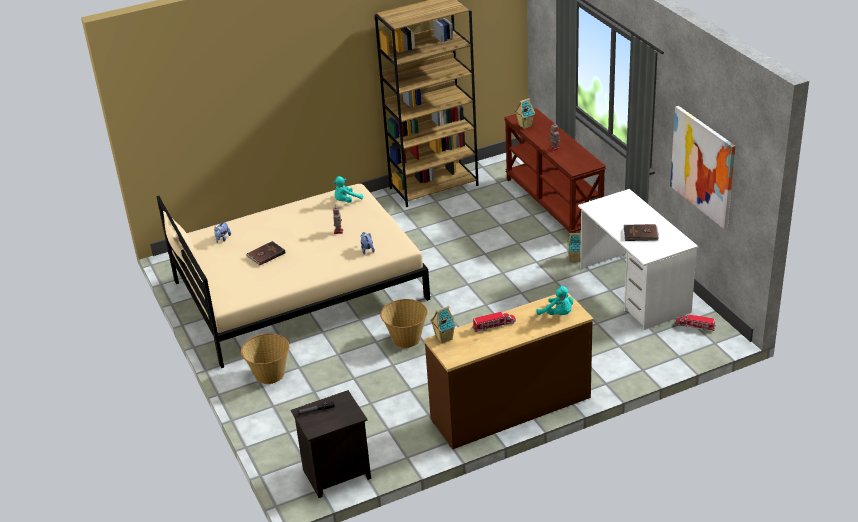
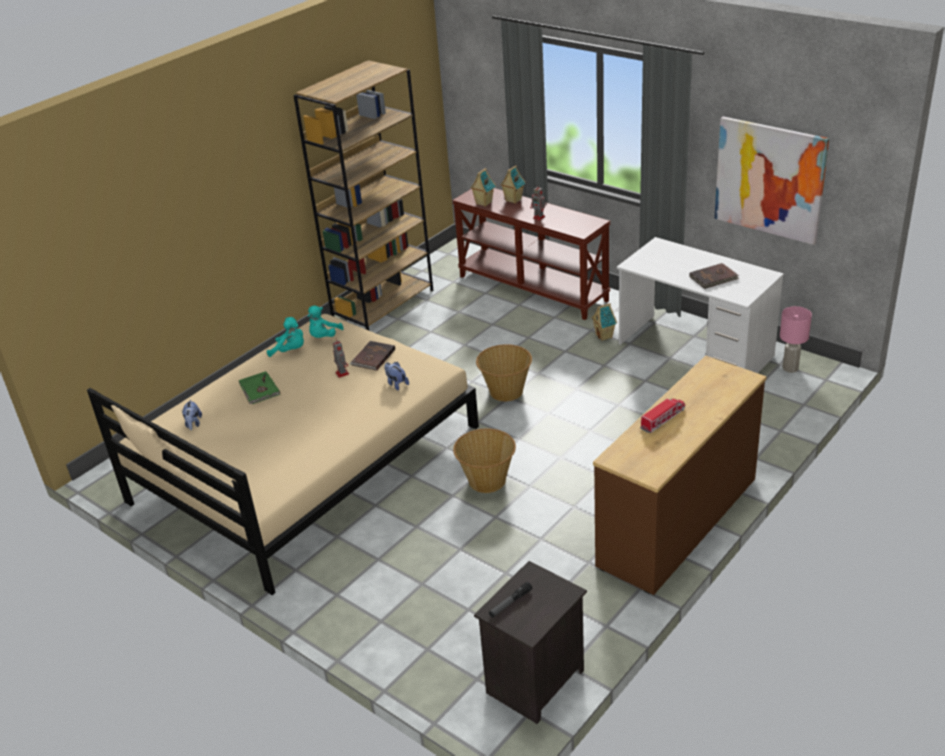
camera: 25 degrees left, 0 degrees up
basket [241,333,289,384] -> basket moved to [476,344,532,401]
brown book [246,241,285,265] -> brown book moved to [350,341,395,371]
toy house [430,306,456,344] -> toy house moved to [500,165,526,204]
turquoise plush toy [536,286,573,315] -> turquoise plush toy moved to [267,317,304,357]
toy truck [676,314,716,331] -> pink table lamp [780,306,812,373]
none -> green book [238,371,280,404]

